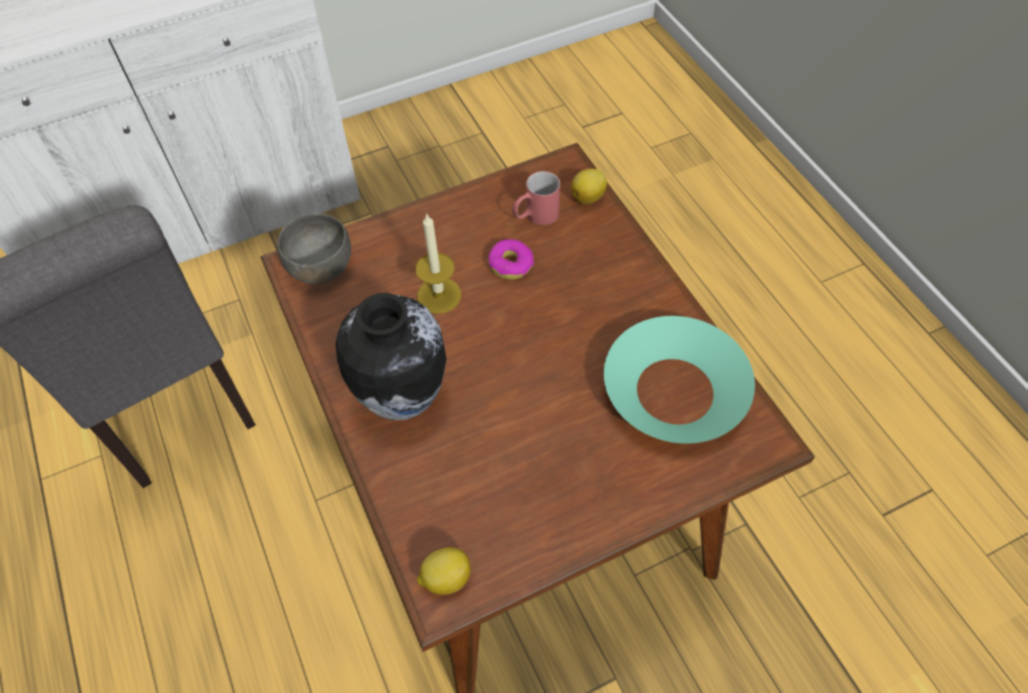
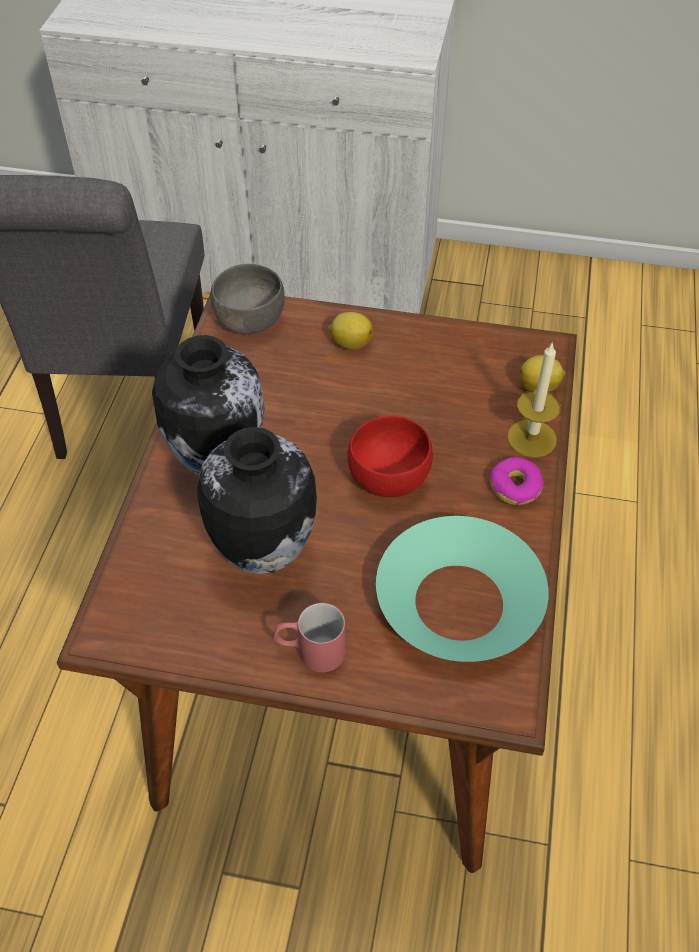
camera: 35 degrees right, 5 degrees down
candle [415,213,461,314] -> candle moved to [507,341,561,458]
lemon [417,547,471,595] -> lemon moved to [328,312,373,350]
donut [488,239,534,280] -> donut moved to [490,457,544,505]
red mug [512,171,560,225] -> red mug moved to [274,603,345,672]
none -> vase [197,427,317,574]
none -> red bowl [347,416,433,497]

